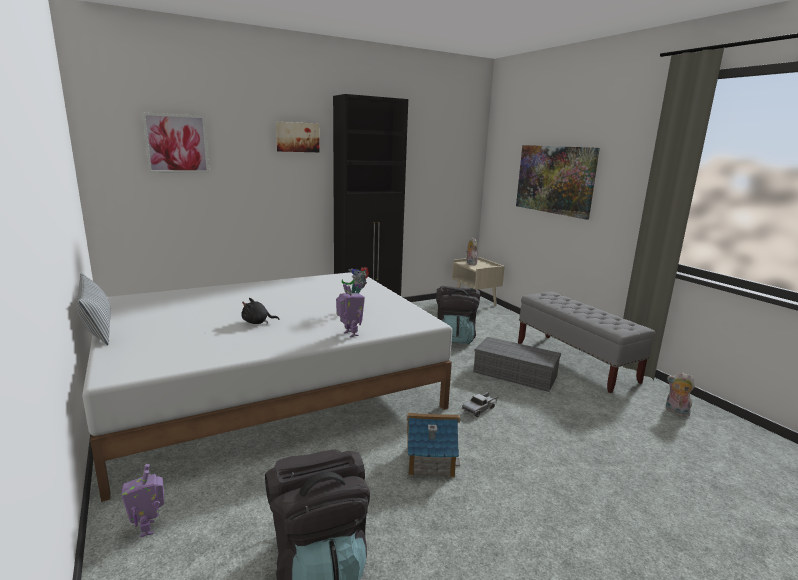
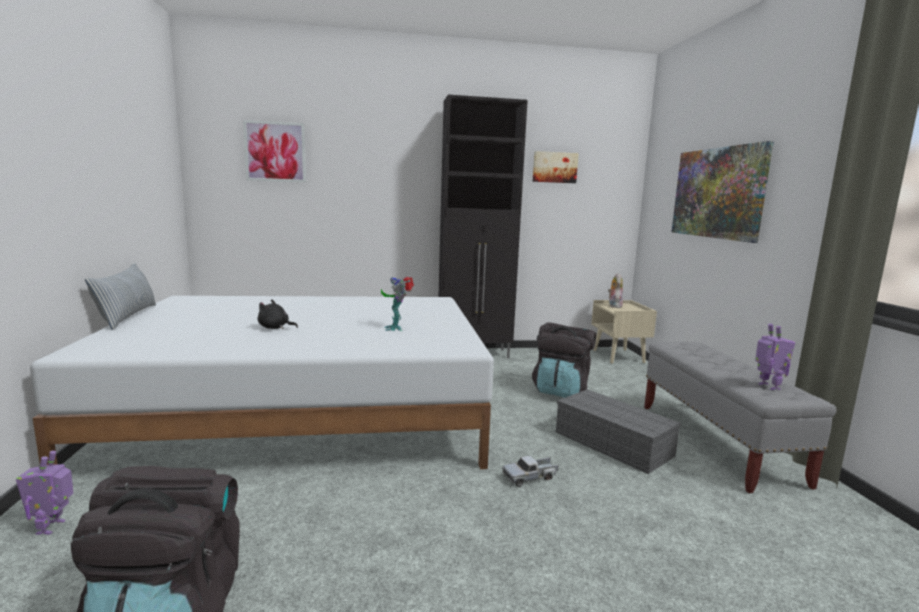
camera: 20 degrees right, 5 degrees down
picture [276,122,319,152] -> picture moved to [532,151,579,183]
toy robot [336,283,365,337] -> toy robot moved to [755,324,795,390]
toy house [407,413,460,477] -> none
plush toy [666,372,695,417] -> none

